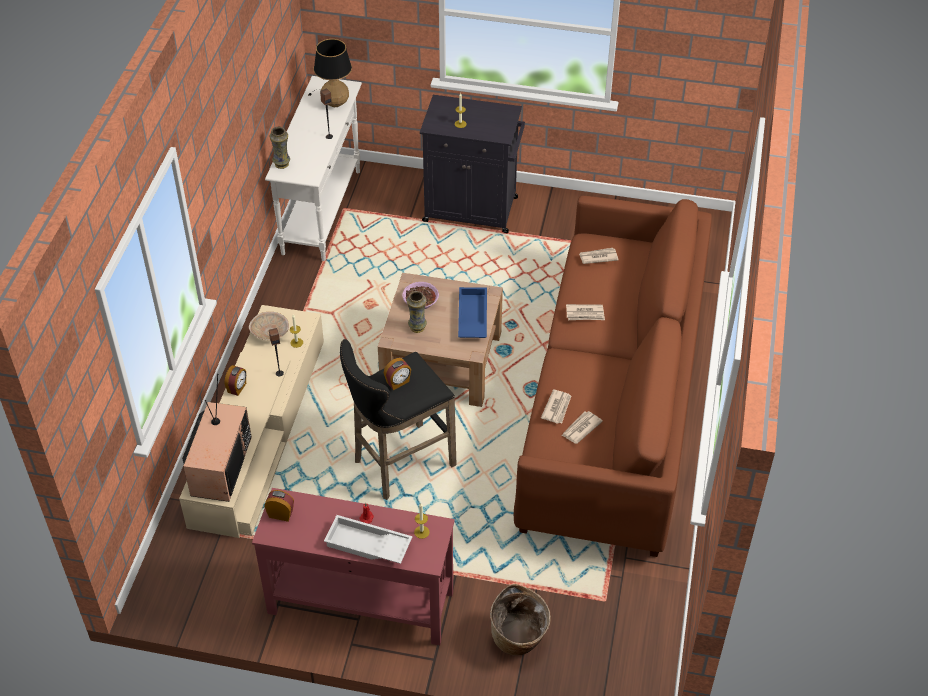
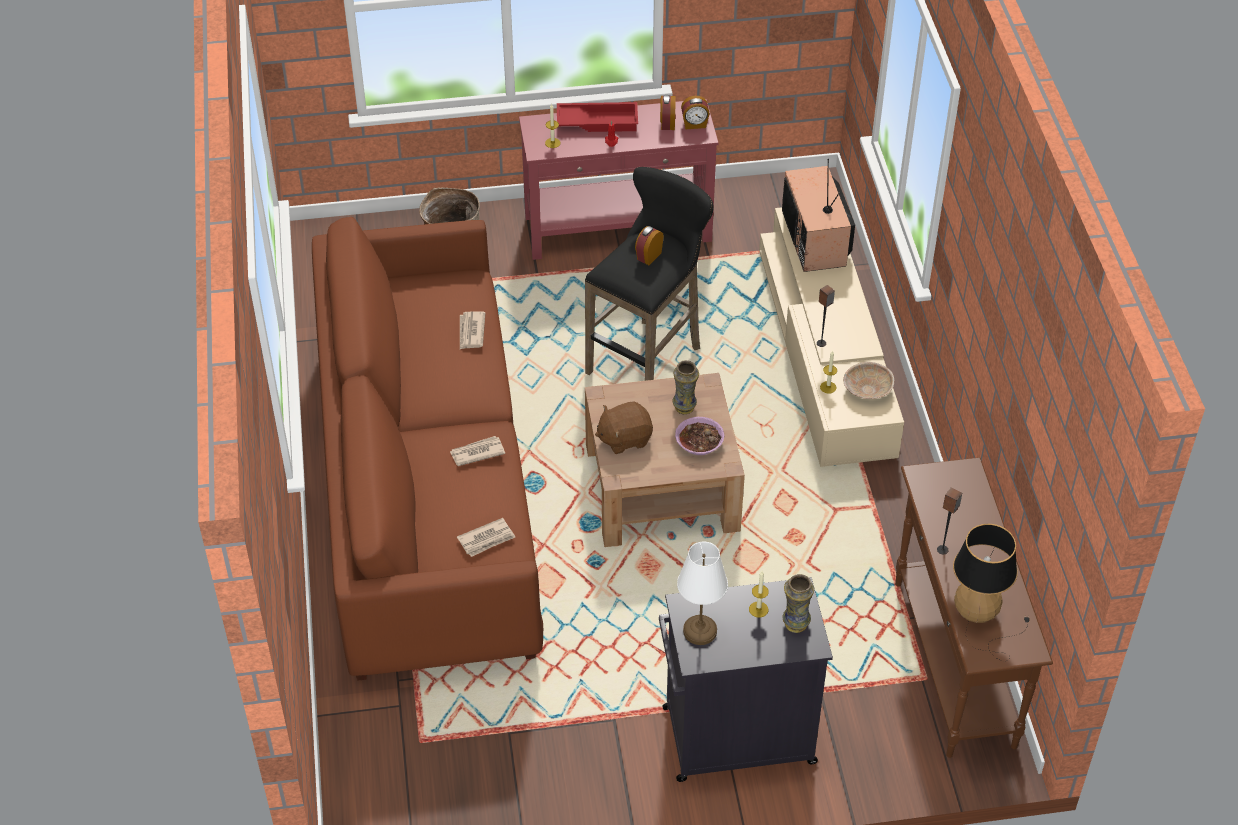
camera: 160 degrees right, 0 degrees up
alarm clock [225,365,246,396] -> alarm clock moved to [660,95,676,130]
white console table [265,76,362,261] -> brown console table [895,457,1053,758]
vase [269,127,290,169] -> vase moved to [782,574,814,633]
white tray [324,515,412,564] -> red tray [557,102,638,132]
blue tray [458,287,487,338] -> brown plush toy [595,401,653,454]
newspaper [561,411,603,444] -> none
none -> white table lamp [677,542,728,645]

